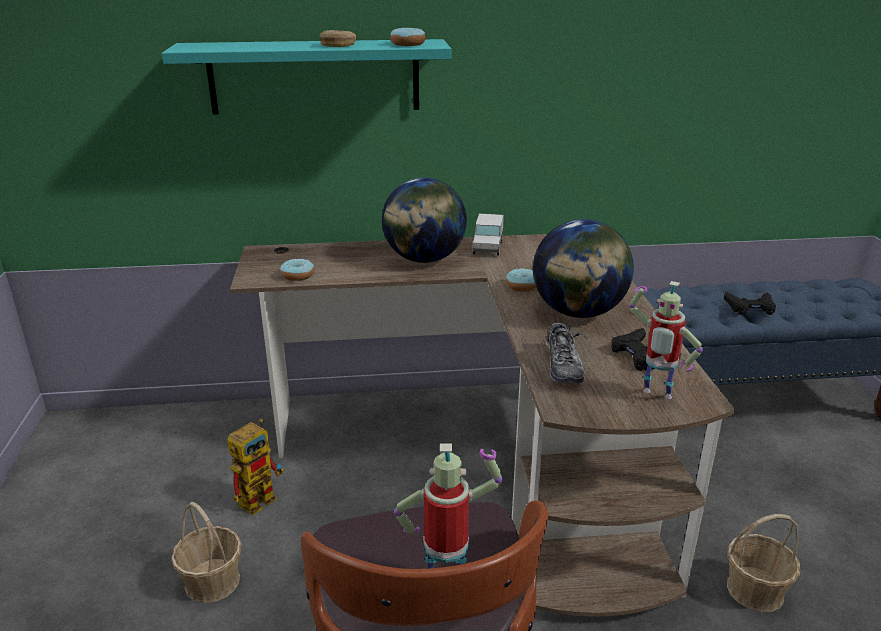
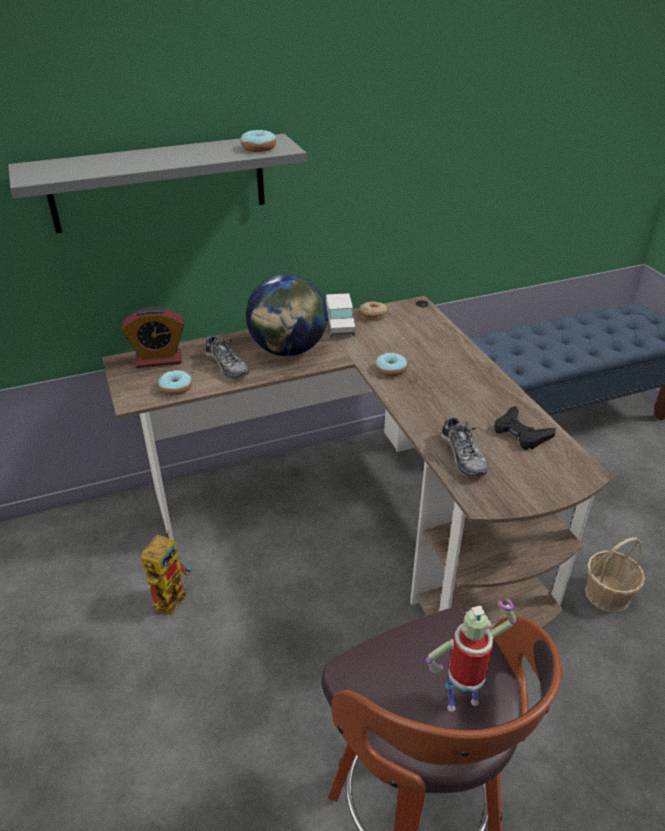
camera: 15 degrees left, 10 degrees up
turquoise shelf [162,39,452,115] -> grey shelf [8,134,306,233]
basket [171,502,242,603] -> none
donut [320,30,356,47] -> donut moved to [359,301,388,320]
globe [533,219,634,318] -> none
toy robot [629,281,703,399] -> none
black game controller [724,292,776,315] -> none
none -> alarm clock [122,307,184,368]
none -> shoe [205,333,249,379]

